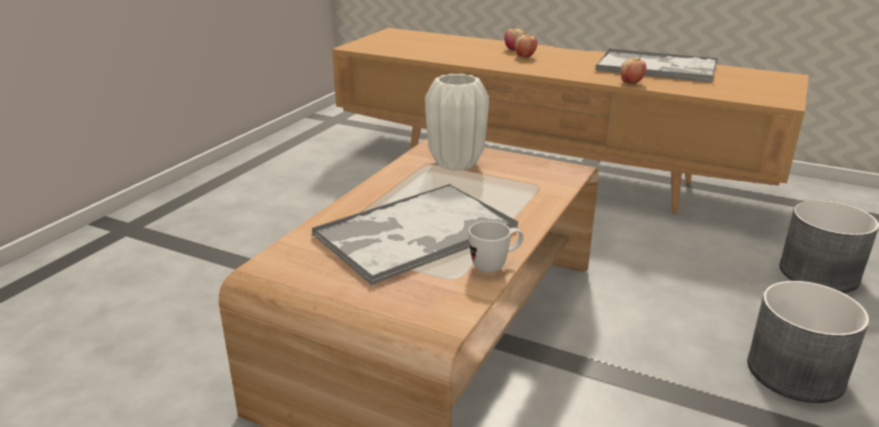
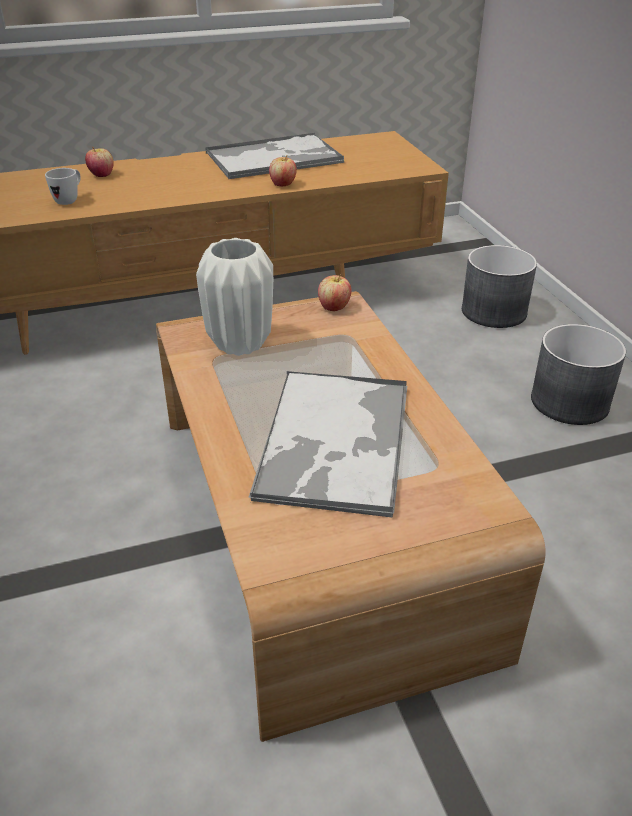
camera: 45 degrees left, 10 degrees up
white mug [469,221,524,273] -> white mug moved to [45,168,81,205]
apple [515,34,537,57] -> apple moved to [318,274,352,311]

